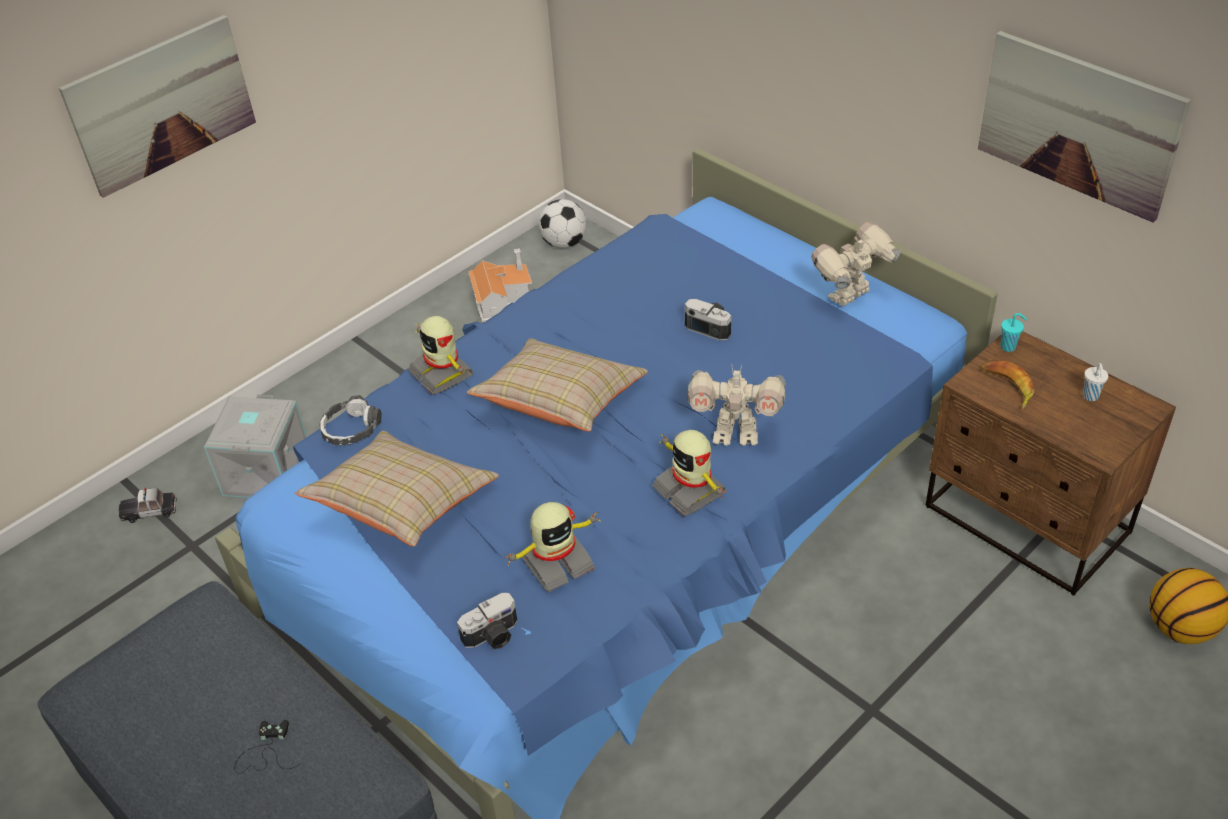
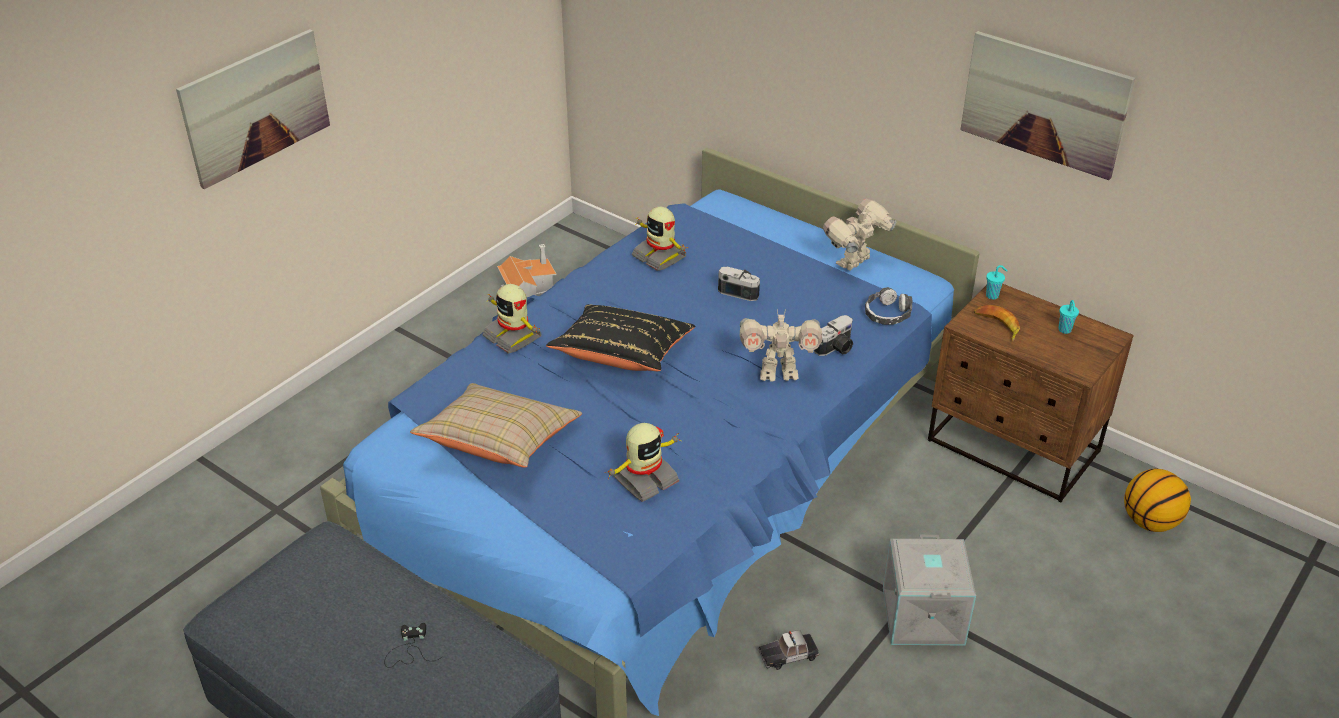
camera: 10 degrees left, 5 degrees down
toy car [119,488,177,523] -> toy car moved to [758,630,819,670]
grey storage box [204,394,307,498] -> grey storage box moved to [883,535,976,646]
headphones [319,395,382,445] -> headphones moved to [865,287,913,325]
camera [457,593,517,649] -> camera moved to [814,315,853,356]
beige pillow [467,338,648,432] -> black pillow [546,304,695,371]
football [538,199,587,249] -> none
toy robot [652,430,727,517] -> toy robot moved to [632,207,688,271]
white cup [1083,363,1108,401] -> turquoise cup [1058,300,1079,334]

